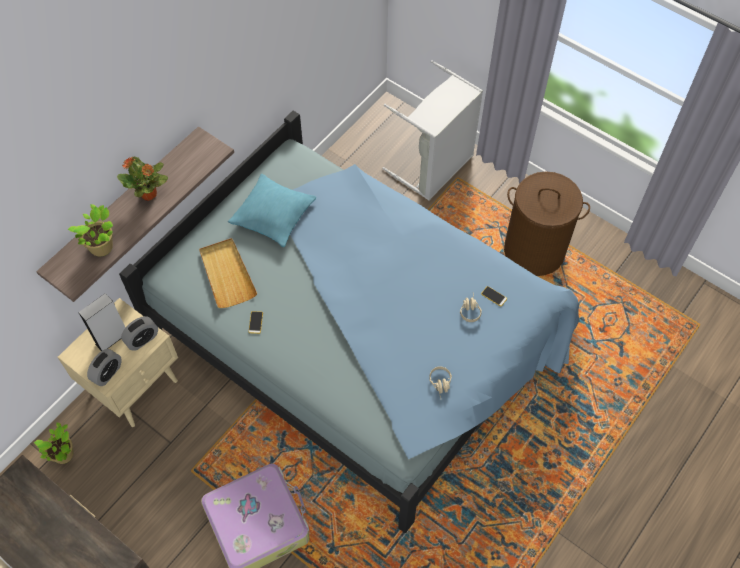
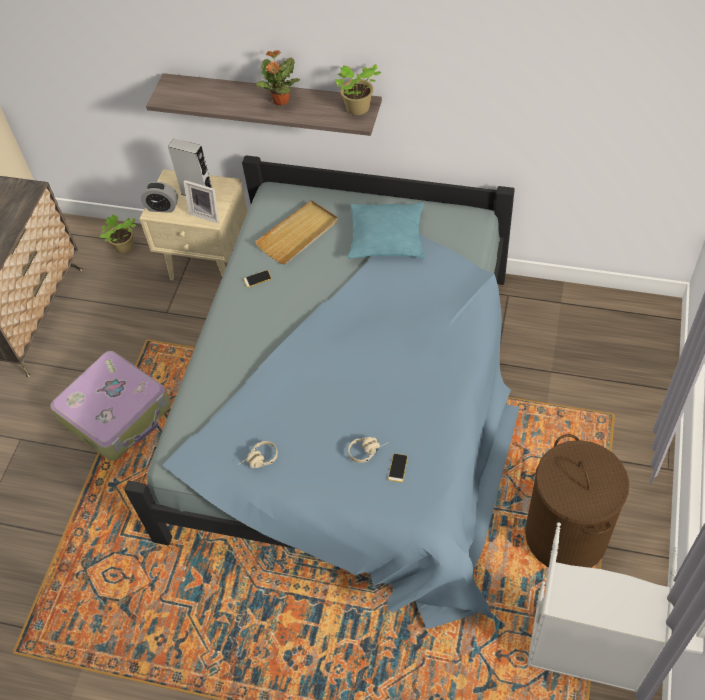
camera: 70 degrees right, 5 degrees down
potted plant [67,204,113,256] -> potted plant moved to [335,64,381,115]
alarm clock [121,316,158,351] -> picture frame [183,180,219,223]
grey laundry basket [382,60,483,201] -> grey laundry basket moved to [527,522,678,692]

